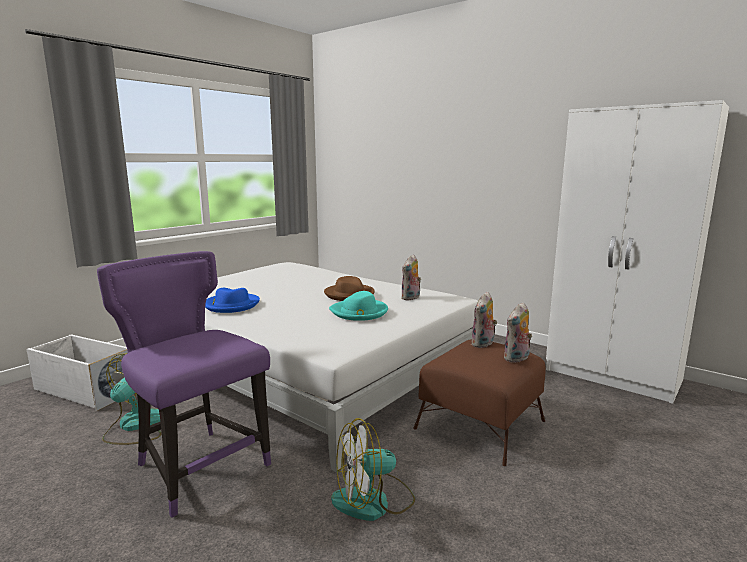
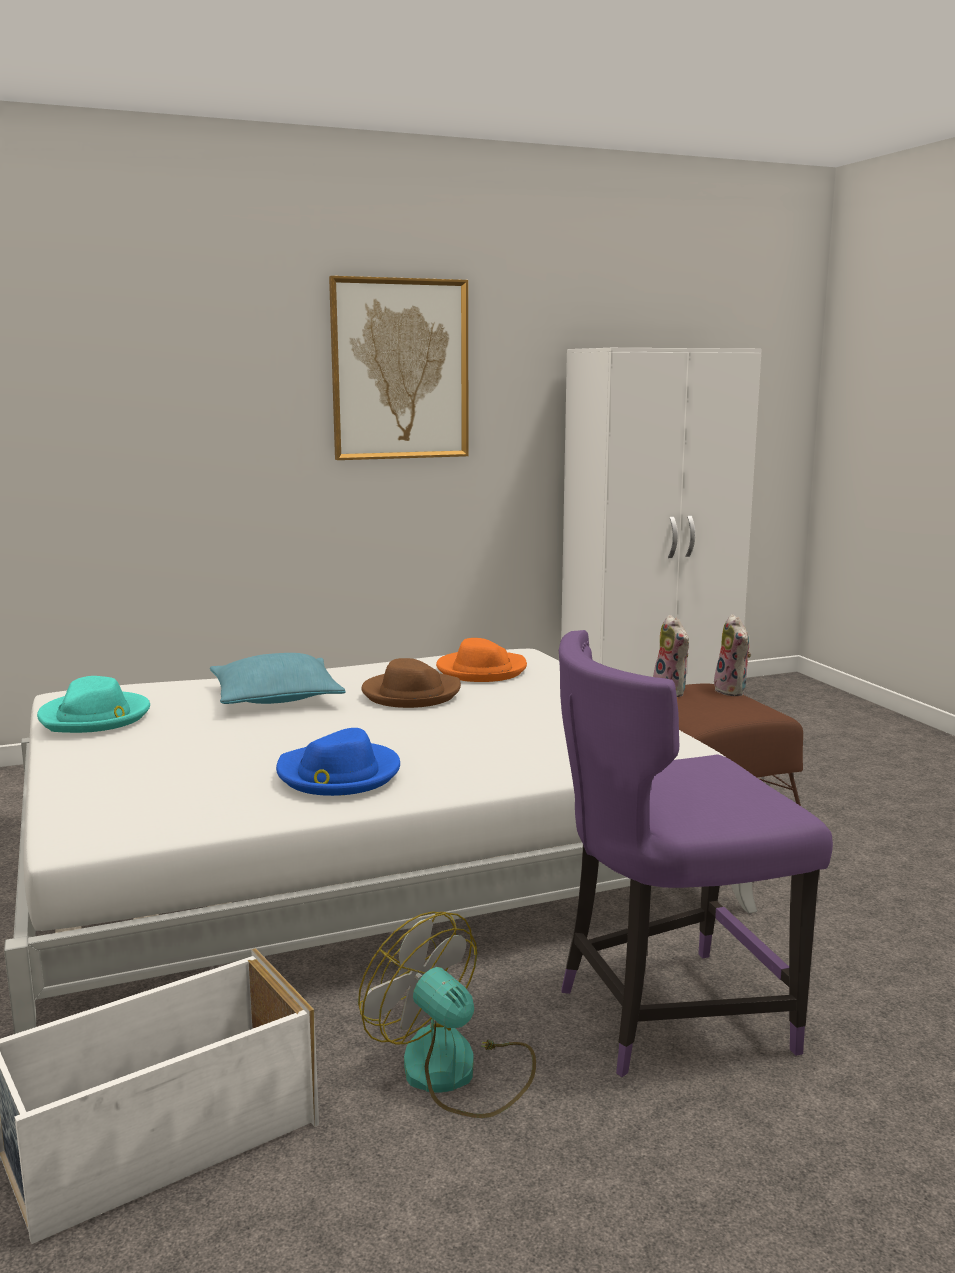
camera: 60 degrees left, 0 degrees up
turquoise hat [329,291,388,321] -> turquoise hat moved to [37,676,150,733]
fan [331,418,415,521] -> none
plush toy [402,254,421,300] -> orange hat [436,638,527,682]
none -> turquoise pillow [210,653,346,704]
none -> picture [329,276,469,460]

